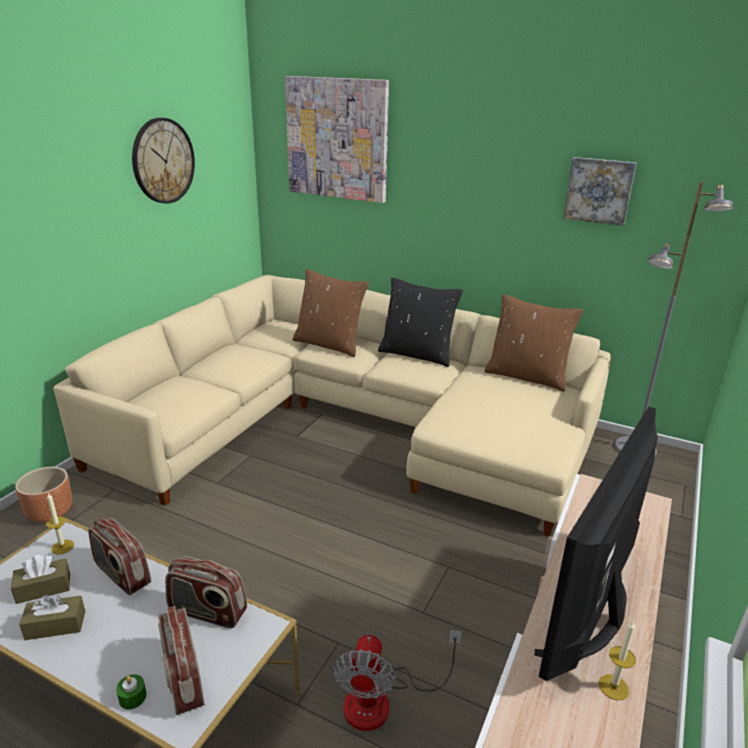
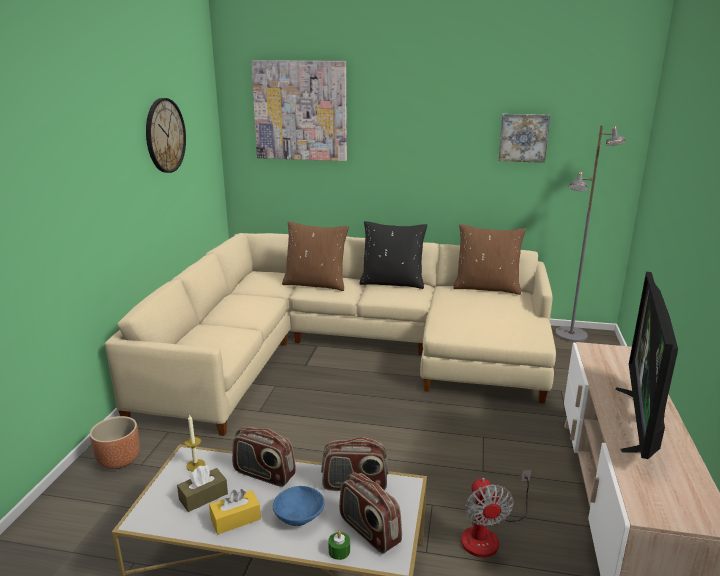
camera: 15 degrees left, 5 degrees down
brown tissue box [19,595,85,640] -> yellow tissue box [209,489,261,535]
candle [599,621,636,700] -> none
none -> blue bowl [273,486,325,526]

